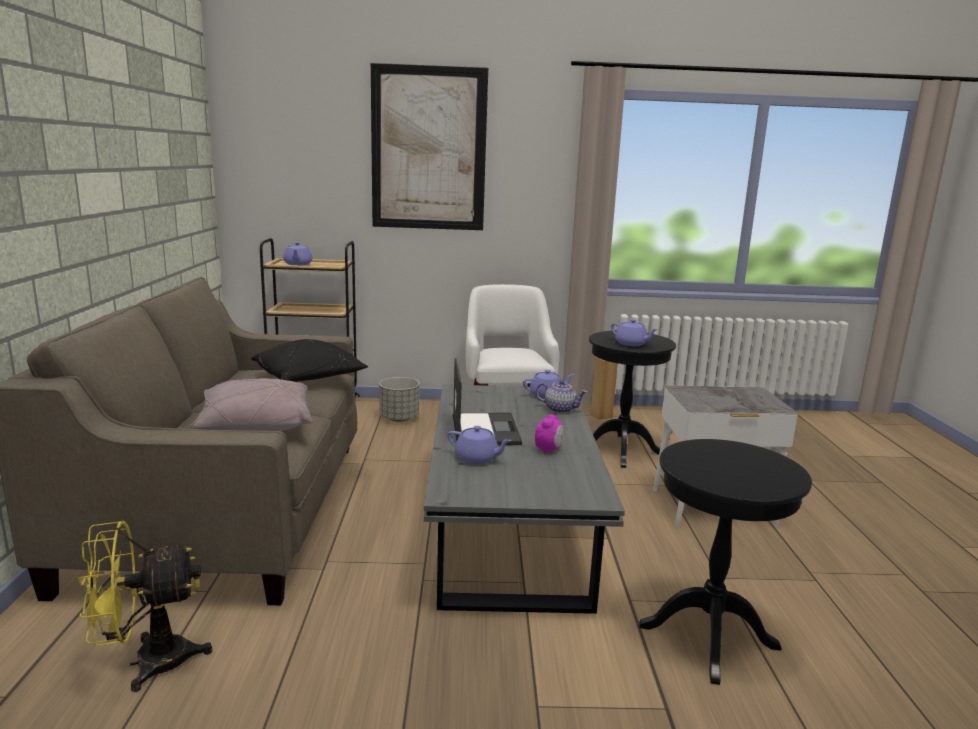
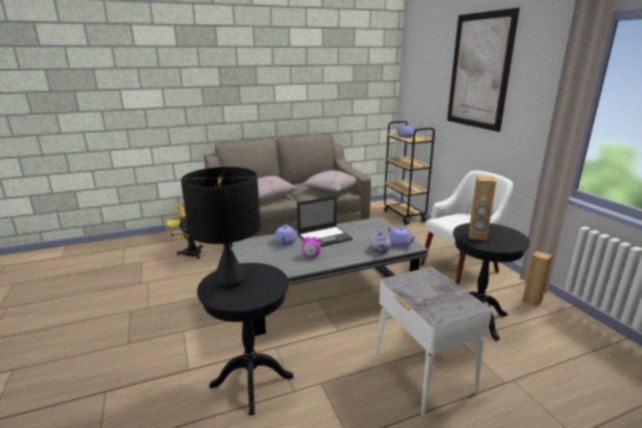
camera: 70 degrees right, 5 degrees up
black pillow [251,339,368,382] -> purple pillow [301,171,357,192]
grey planter [379,377,419,422] -> none
purple teapot [611,319,658,346] -> brown speaker [469,176,496,241]
none -> black table lamp [181,167,261,287]

